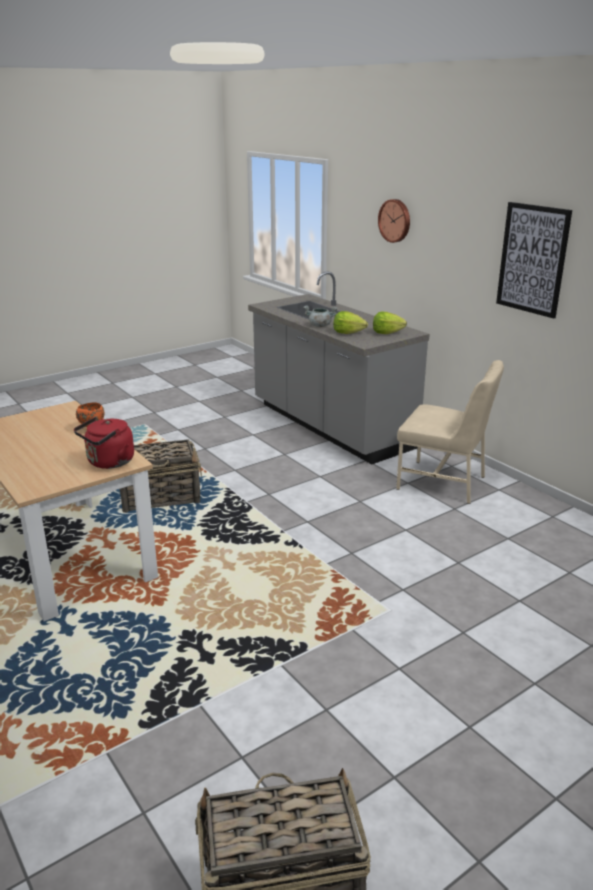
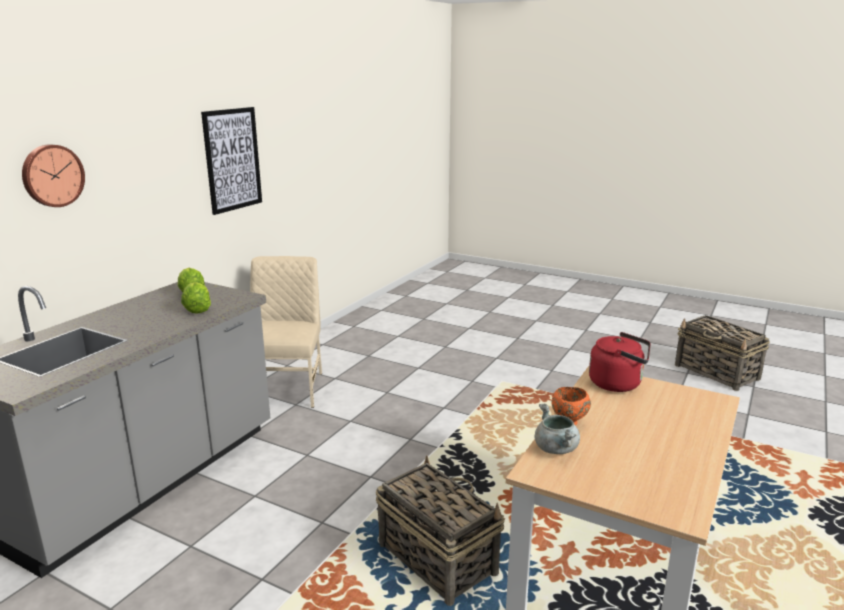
camera: 115 degrees left, 5 degrees down
grey cooking pot [303,306,338,327] -> grey cooking pot moved to [534,403,580,454]

